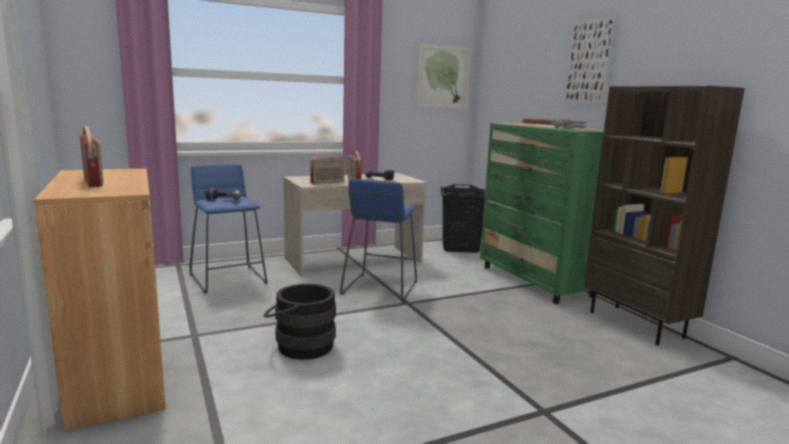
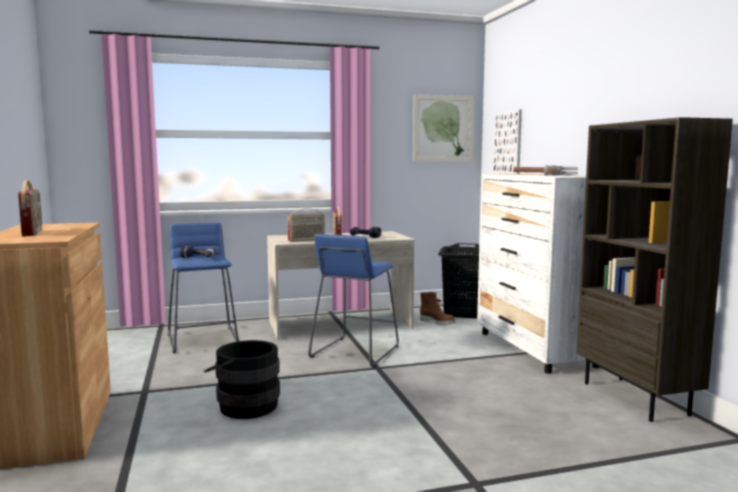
camera: 10 degrees right, 5 degrees down
green dresser [480,123,604,304] -> white dresser [477,174,600,374]
picture [565,16,618,105] -> picture moved to [493,109,522,174]
none -> brown boot [420,292,455,325]

